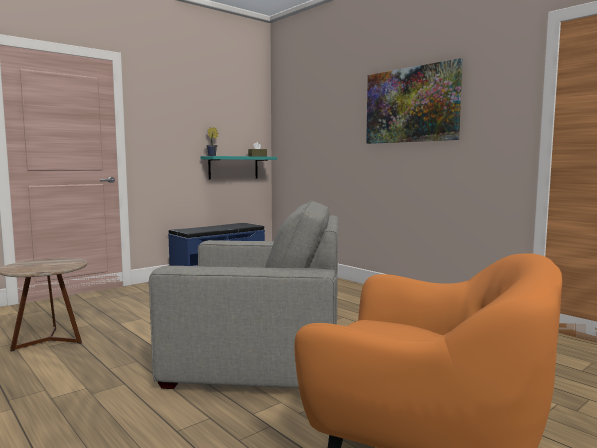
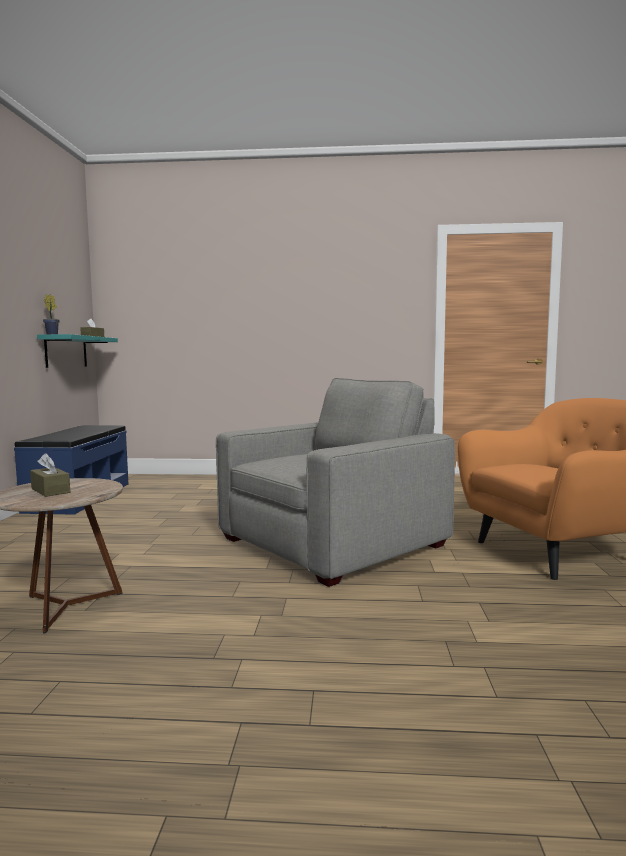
camera: 45 degrees left, 0 degrees up
picture [366,58,463,144] -> none
none -> brown tissue box [30,453,70,497]

